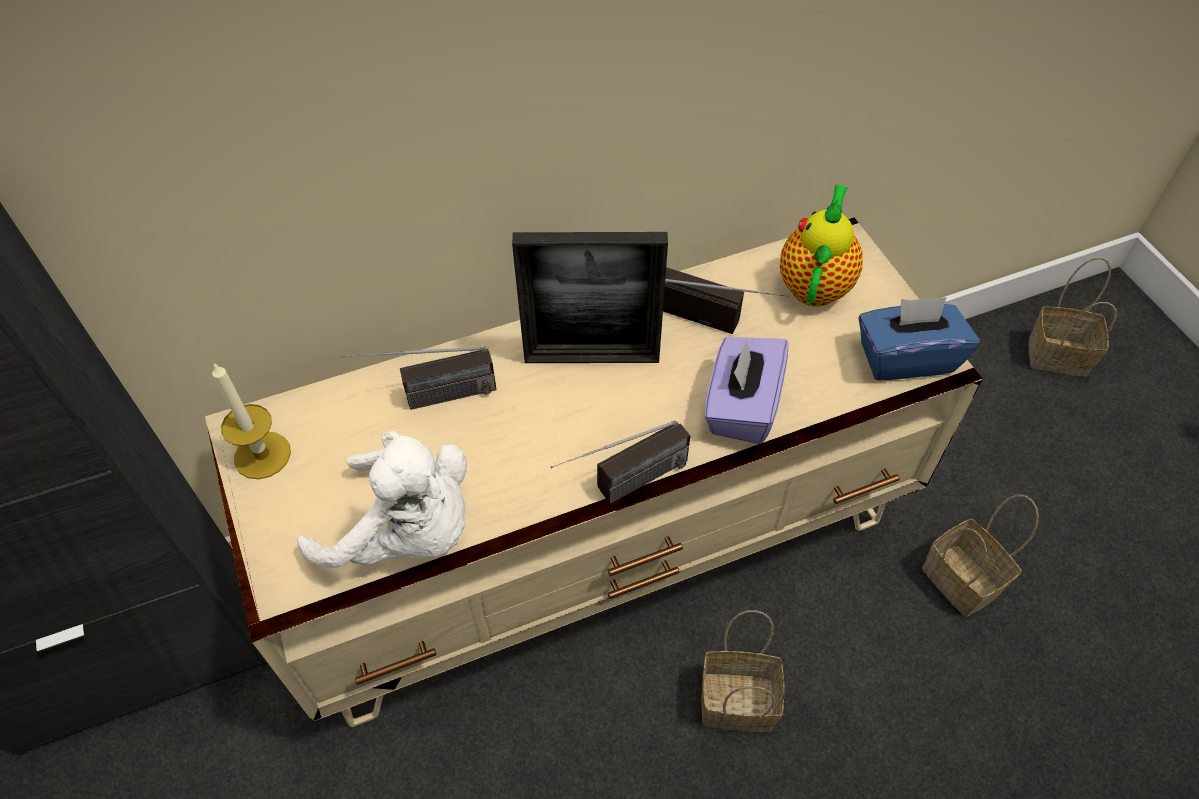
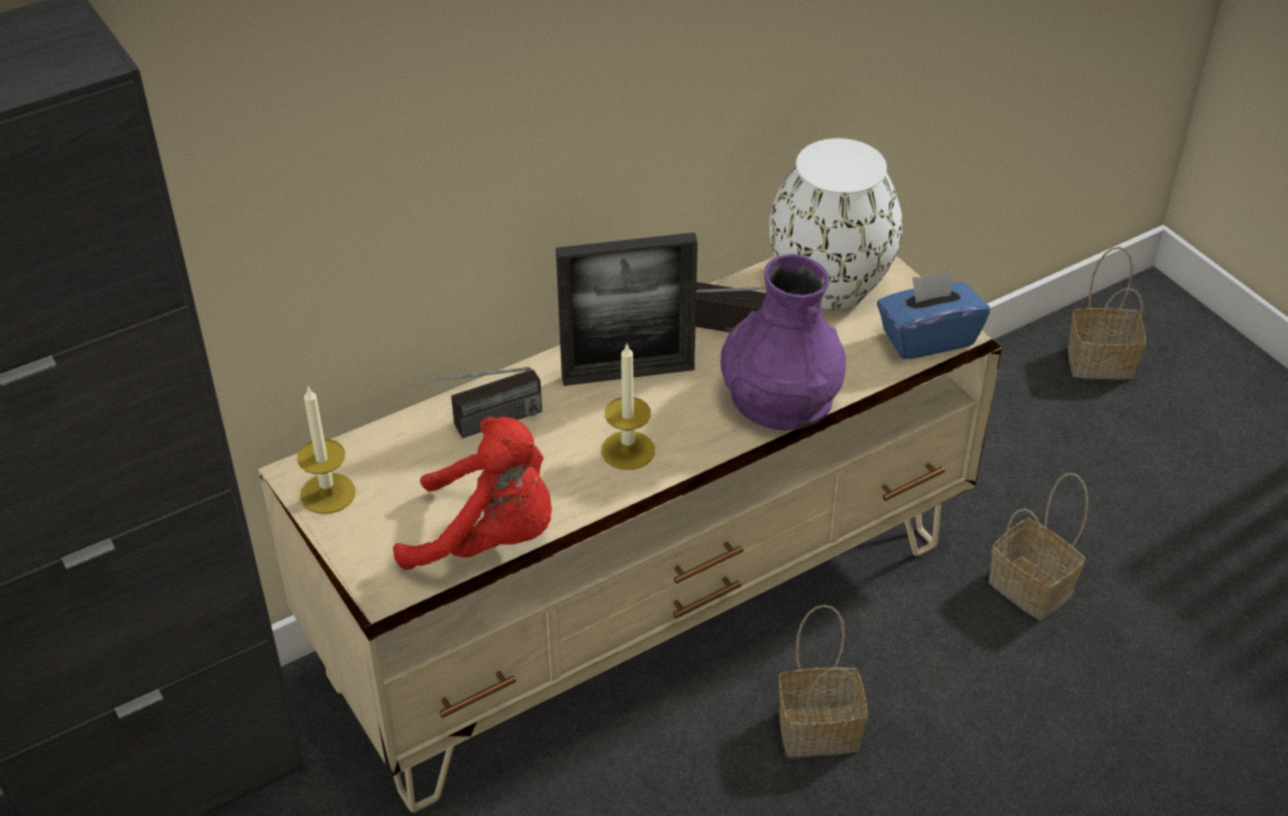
camera: 10 degrees left, 10 degrees down
white plush toy [297,431,467,568] -> red plush toy [393,417,552,570]
radio [550,420,691,504] -> none
purple tissue box [704,337,788,444] -> purple vase [720,254,846,430]
teapot [780,185,863,307] -> white vase [769,138,903,309]
none -> candle [602,344,655,470]

